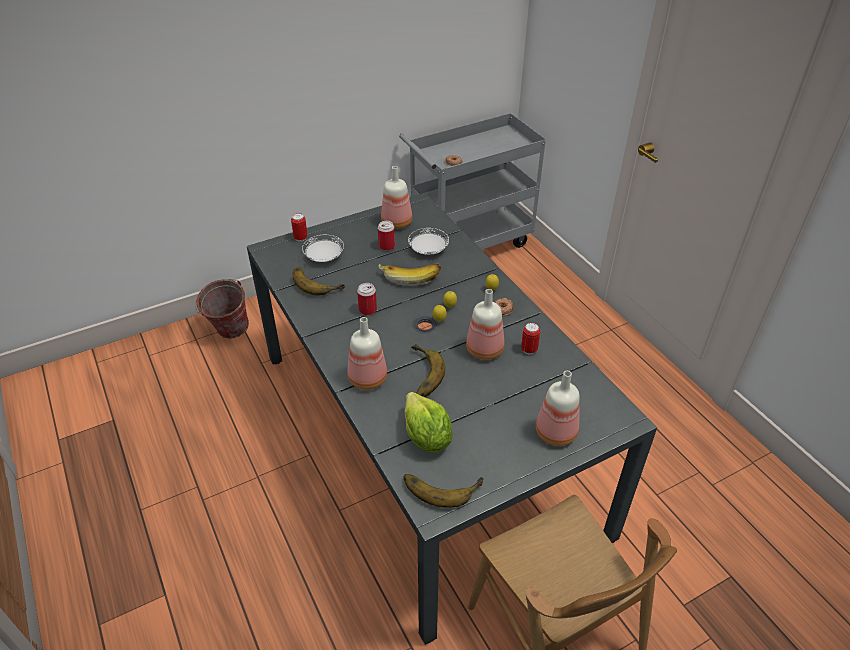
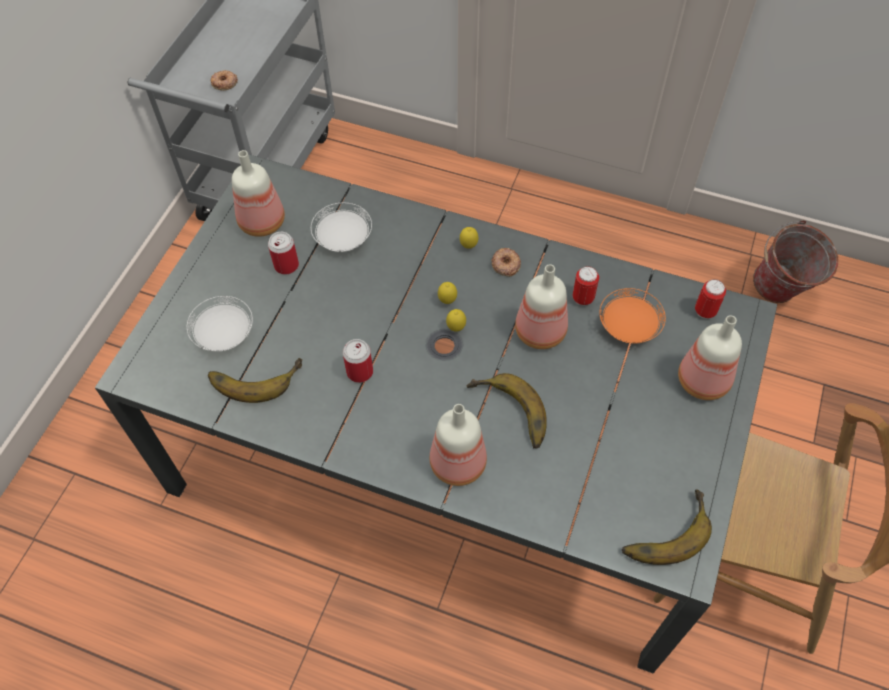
camera: 40 degrees left, 15 degrees up
bucket [195,279,249,338] -> bucket moved to [753,220,838,303]
can [291,213,308,242] -> can moved to [695,279,726,319]
banana [378,264,441,286] -> none
lettuce [405,392,453,453] -> none
none -> orange plate [599,288,666,344]

